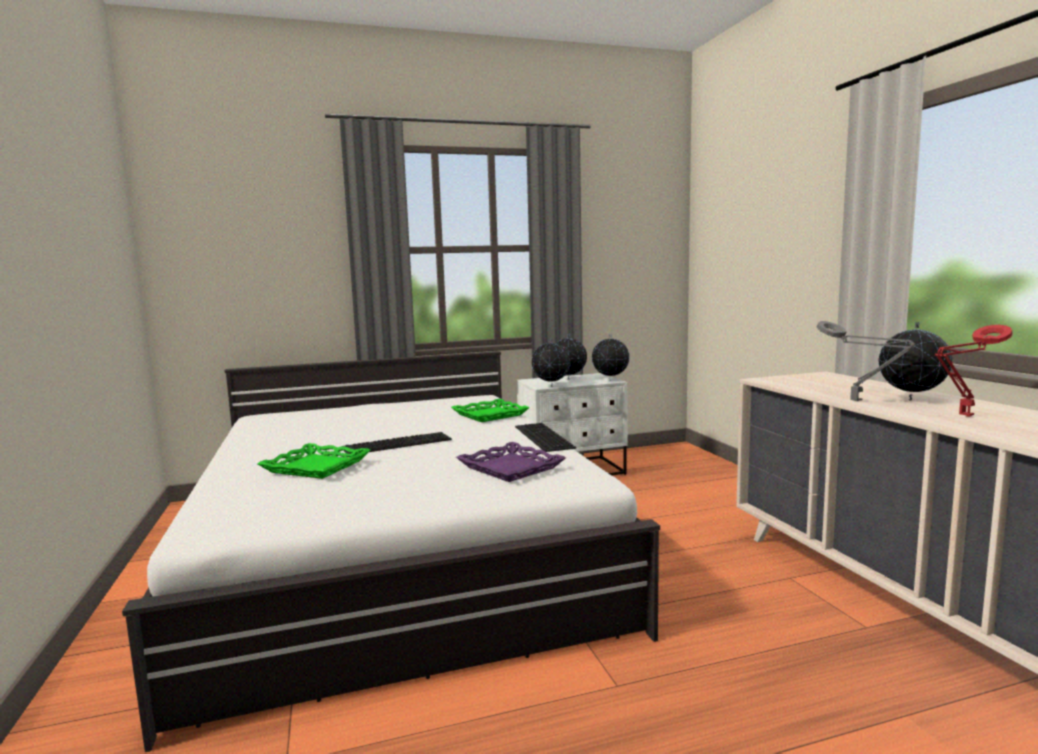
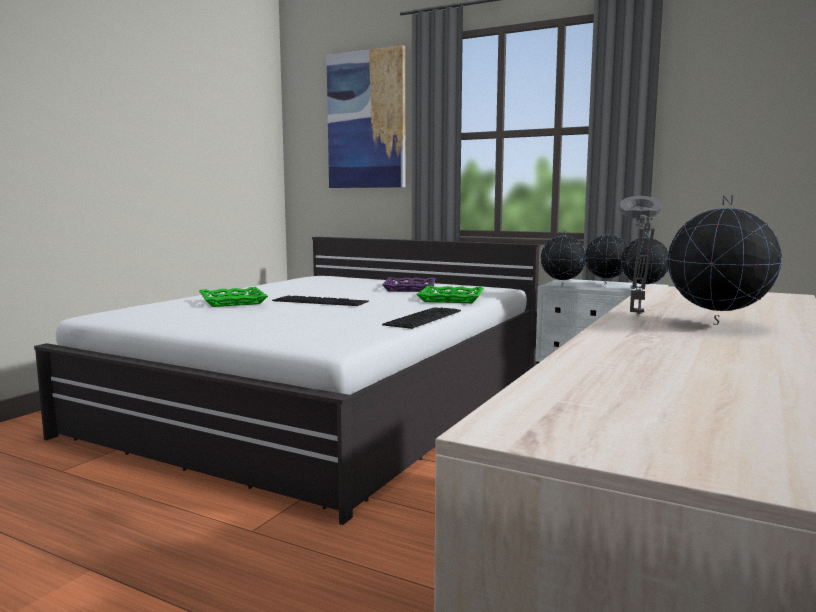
camera: 45 degrees right, 0 degrees up
purple tray [456,442,566,482] -> purple tray moved to [382,277,436,292]
red table lamp [935,325,1013,417] -> none
none -> picture [326,45,405,188]

